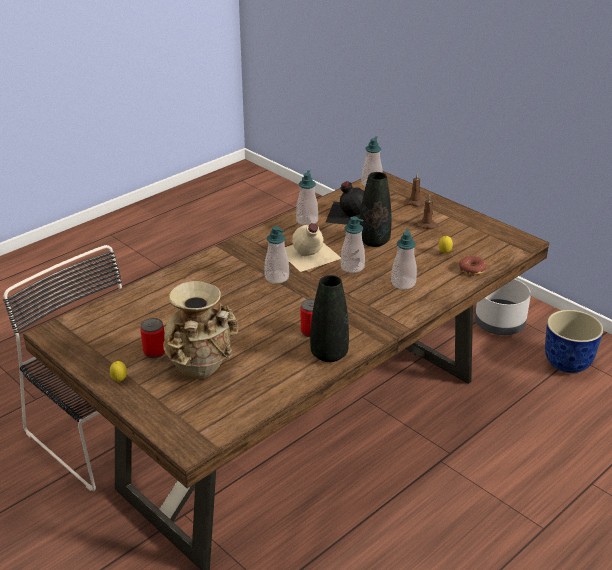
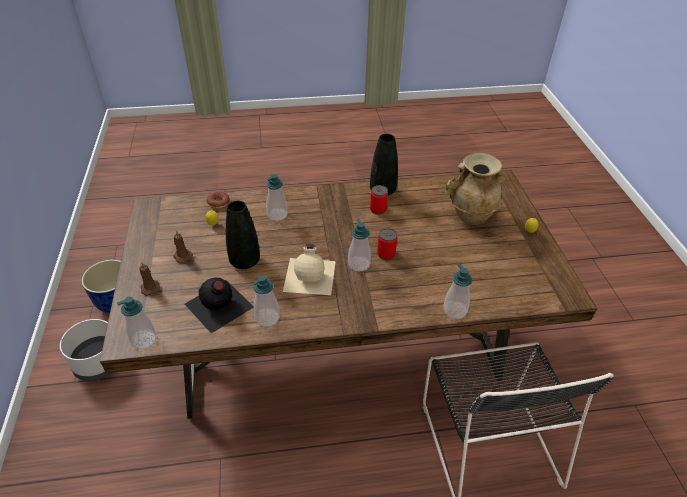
camera: 145 degrees left, 10 degrees up
can [140,318,165,358] -> can moved to [377,228,397,260]
soap dispenser [341,216,365,273] -> soap dispenser moved to [443,264,472,319]

